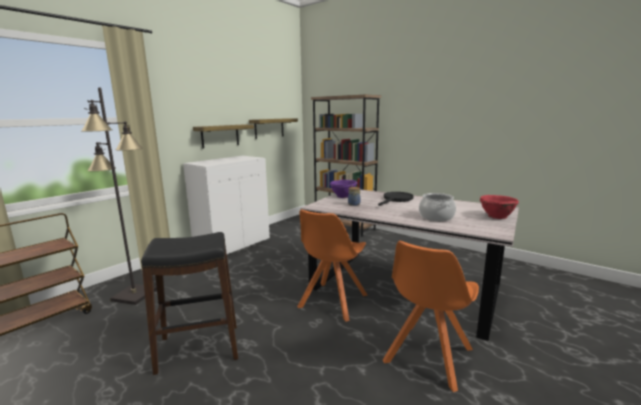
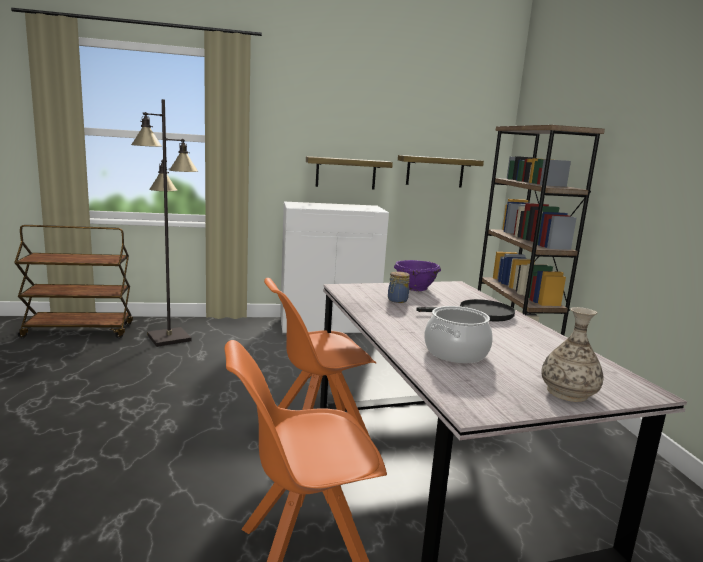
camera: 40 degrees right, 0 degrees up
black stool [141,232,238,375] -> none
red bowl [480,195,519,219] -> vase [541,307,603,402]

